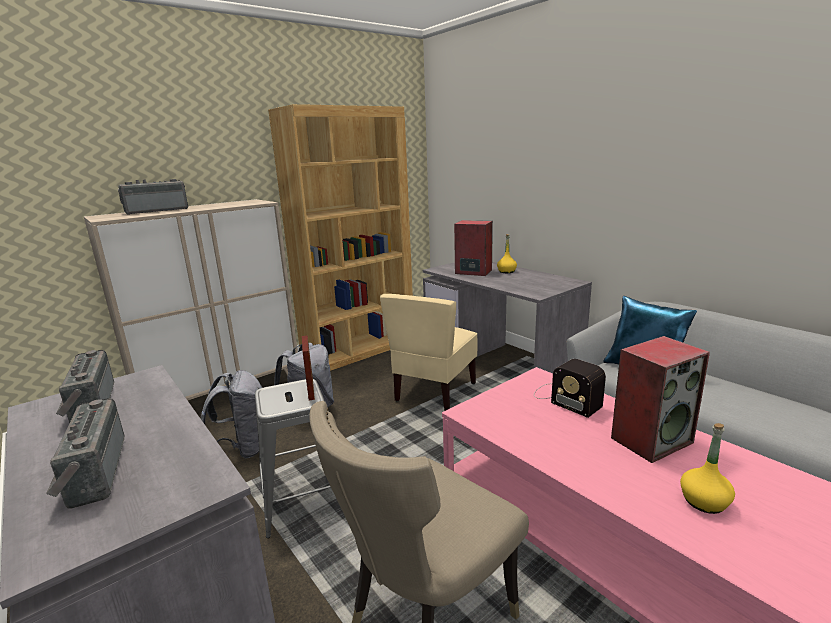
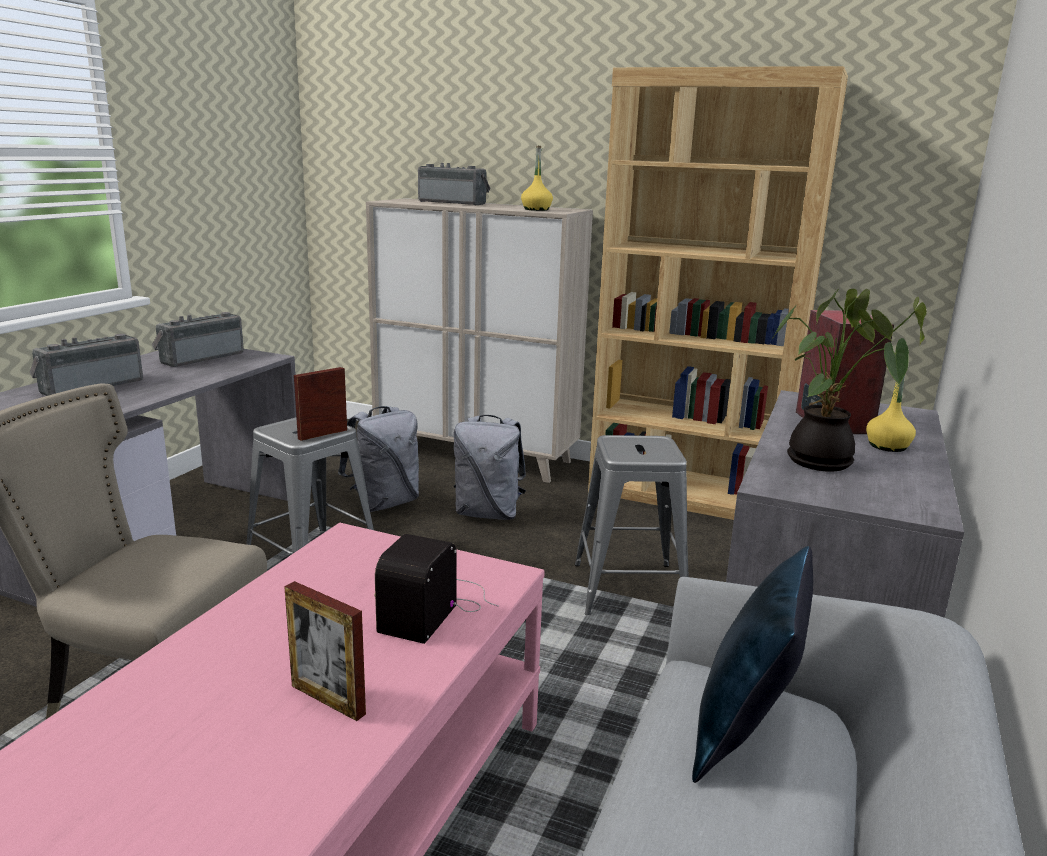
camera: 60 degrees right, 0 degrees up
beige chair [380,294,477,411] -> grey stool [575,435,689,615]
speaker [611,336,710,463] -> picture frame [284,581,366,721]
yellow bottle [680,423,735,514] -> yellow bottle moved to [521,146,553,211]
none -> potted plant [774,289,927,472]

